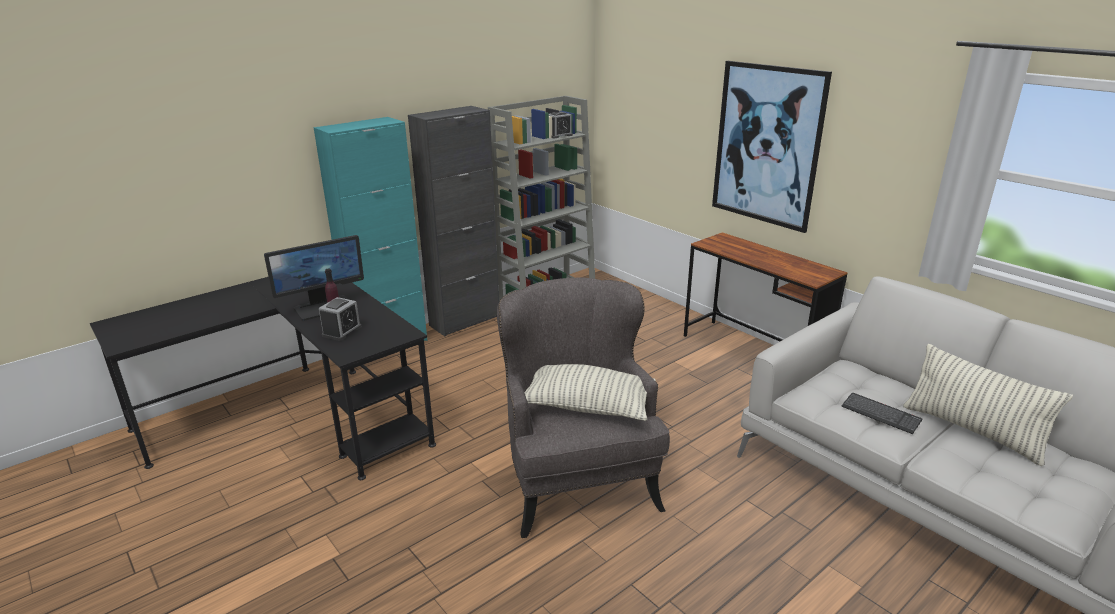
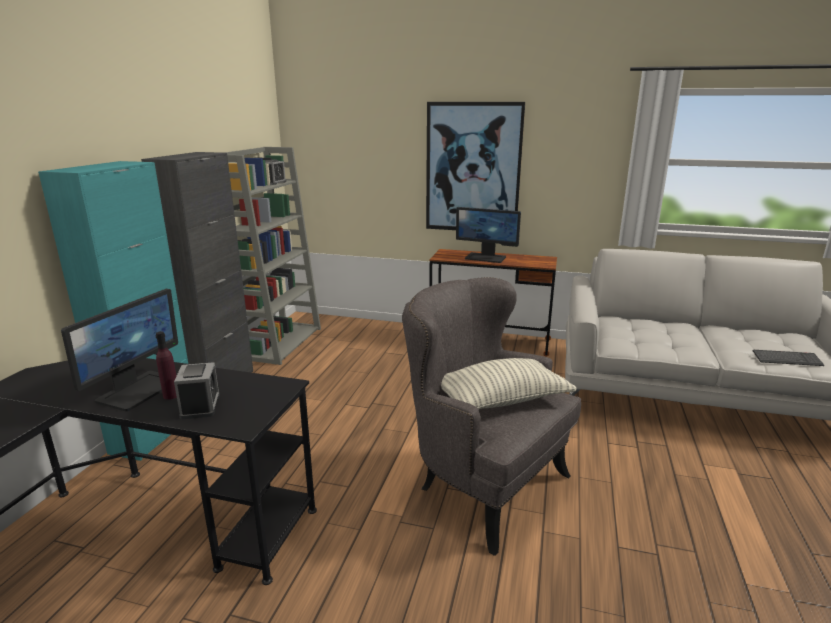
camera: 35 degrees left, 5 degrees down
keyboard [842,393,922,434] -> keyboard moved to [753,350,824,366]
pillow [903,344,1073,466] -> none
none -> monitor [456,207,521,263]

